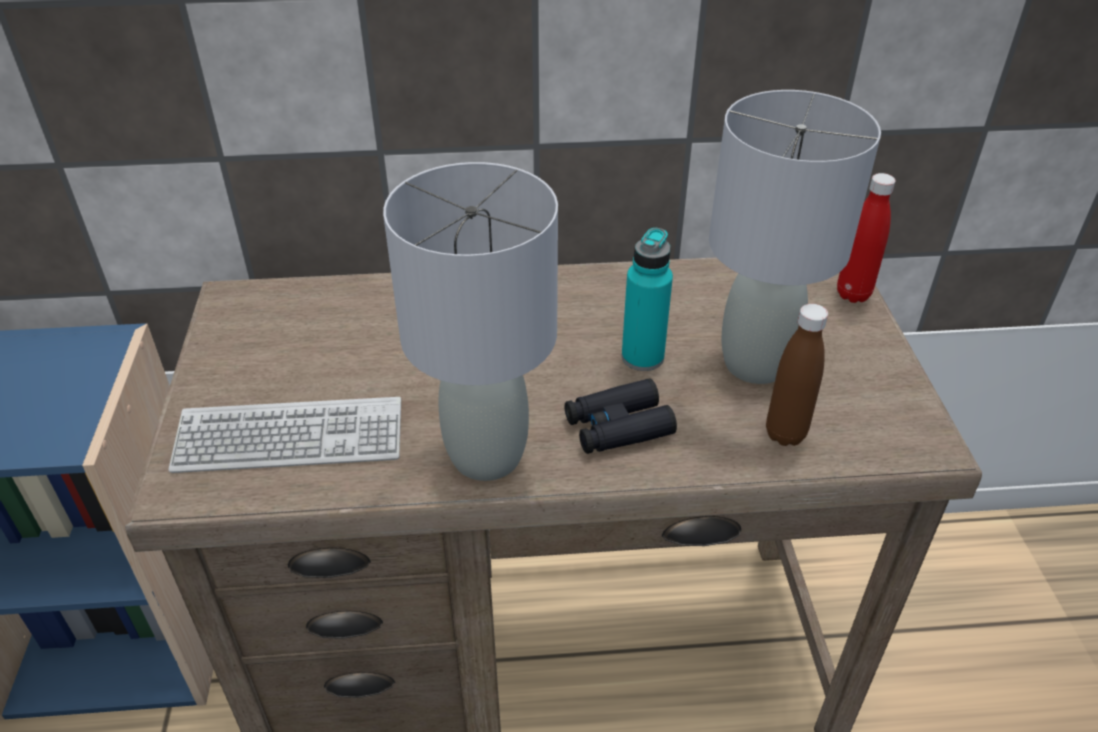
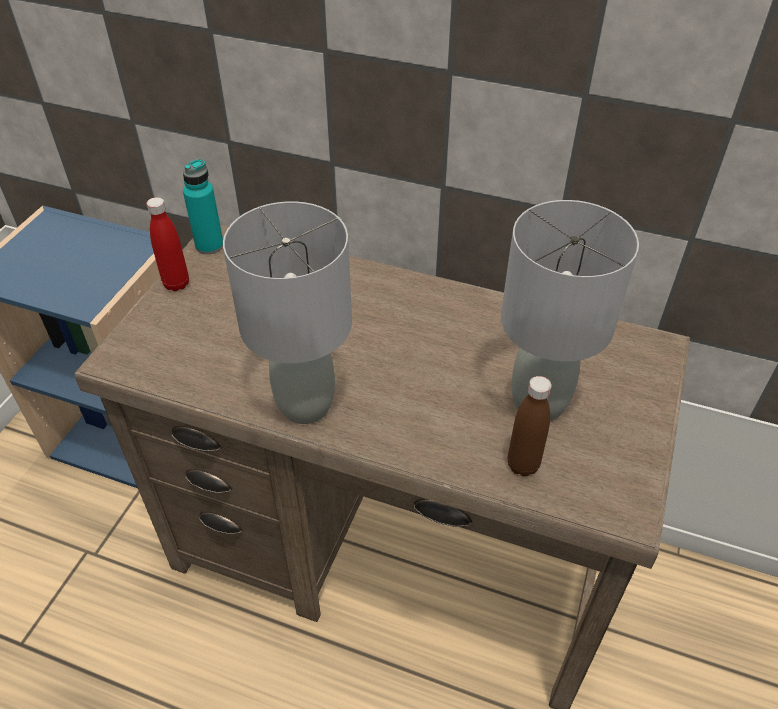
camera: 25 degrees right, 5 degrees up
keyboard [168,397,401,473] -> none
black binoculars [564,378,677,454] -> none
turquoise bottle [622,228,673,371] -> turquoise bottle moved to [183,159,223,254]
red bottle [837,173,896,303] -> red bottle moved to [146,197,189,291]

